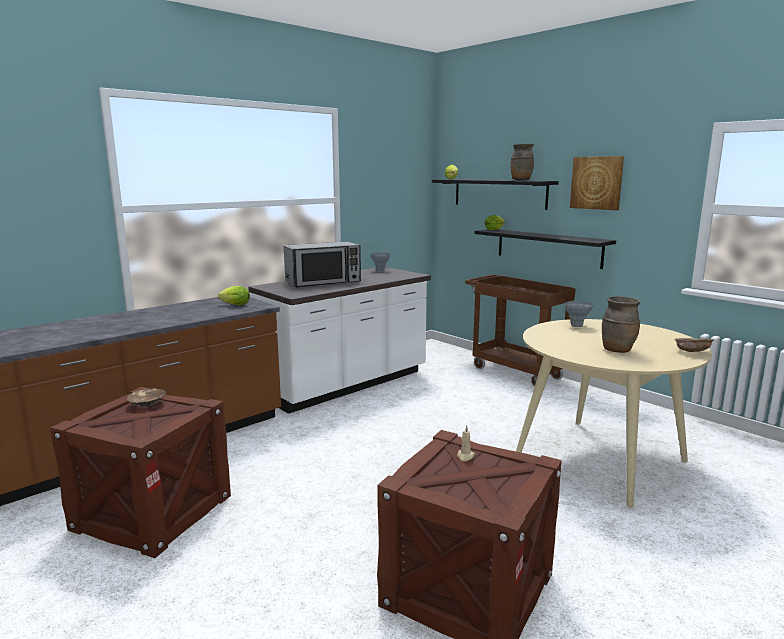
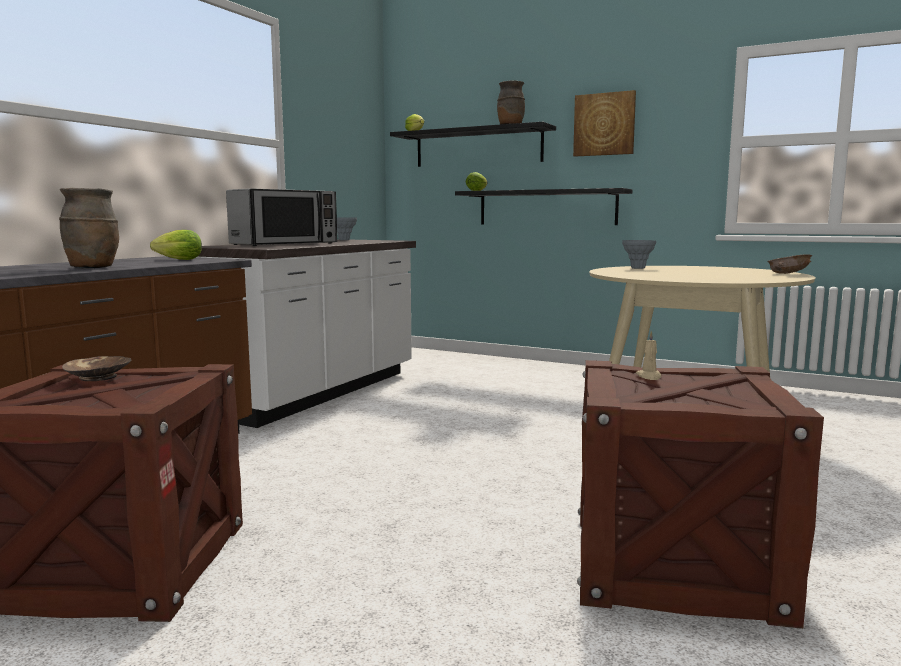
camera: 20 degrees left, 5 degrees down
brown cart [465,275,576,387] -> none
brown vase [602,296,641,353] -> brown vase moved to [59,188,119,269]

